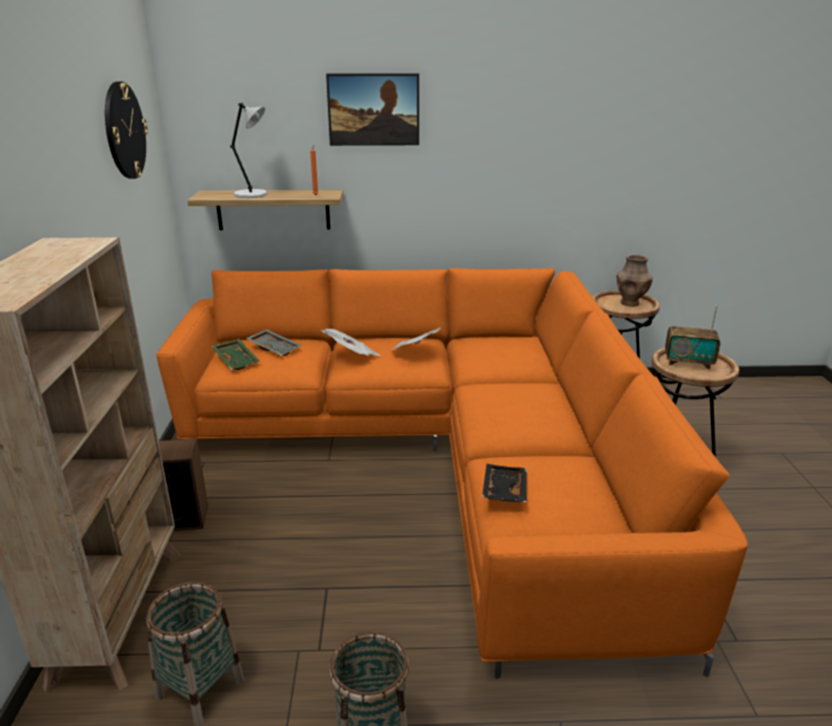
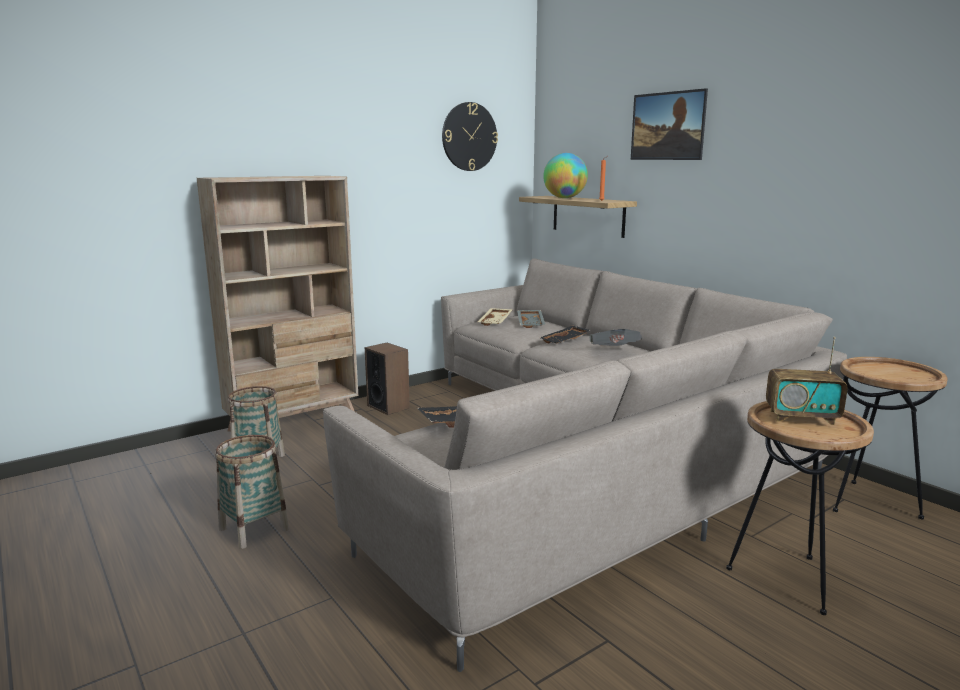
camera: 55 degrees right, 10 degrees down
orange sofa [156,268,748,679] -> beige sofa [323,258,847,672]
green tray [212,339,259,370] -> beige tray [478,308,513,326]
grey table lamp [230,103,267,198] -> globe [543,153,588,198]
newspaper [321,329,381,356] -> black tray [540,326,591,343]
brown vase [617,254,653,307] -> none
radio [665,306,720,369] -> radio turned 60 degrees counterclockwise [766,337,848,425]

